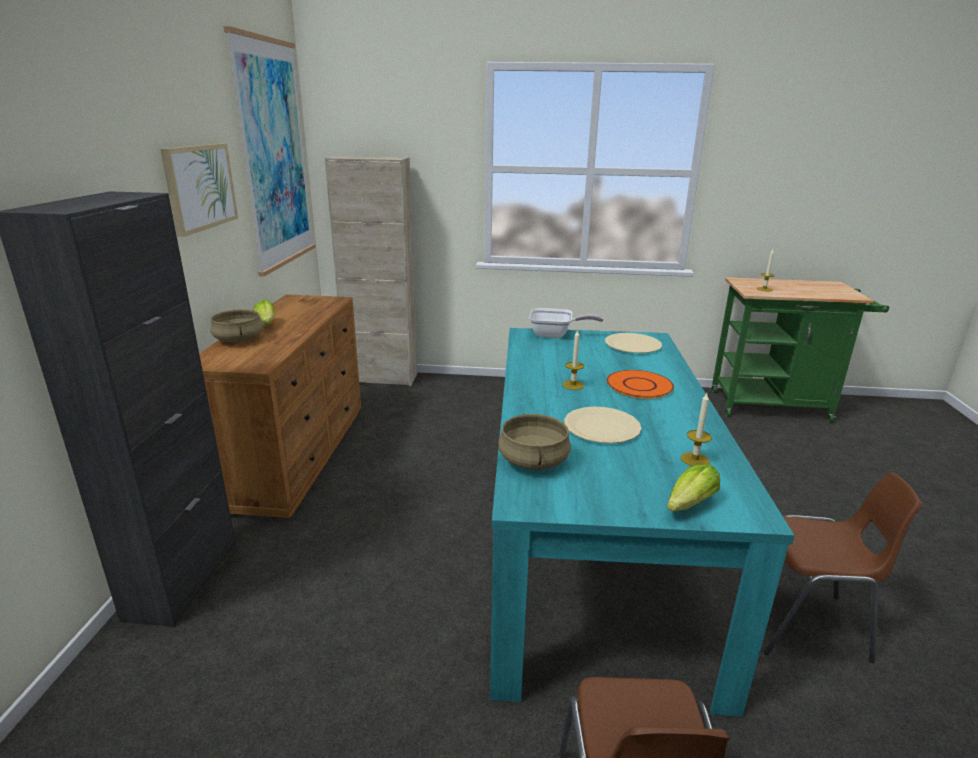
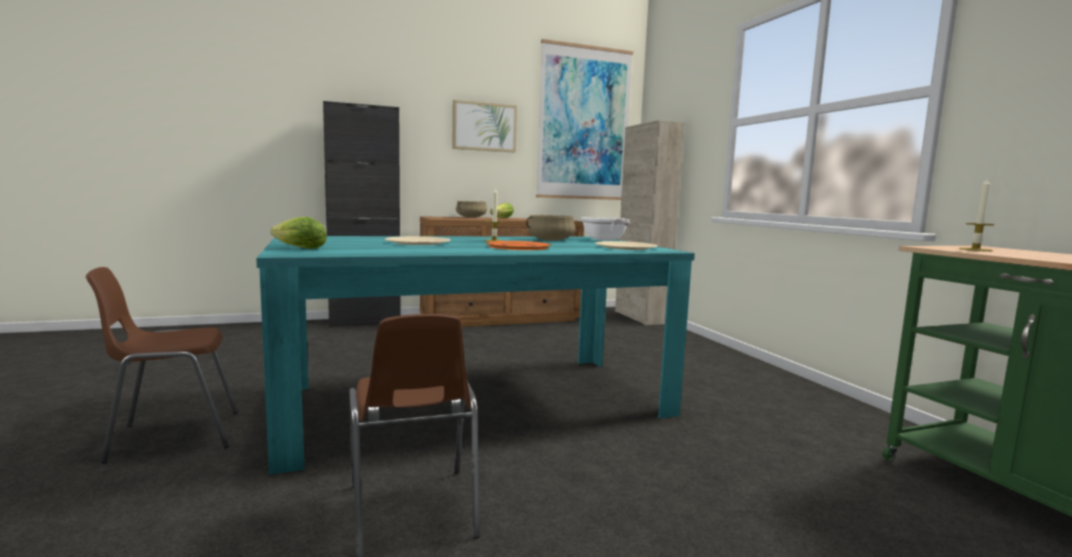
camera: 65 degrees right, 15 degrees down
beige cooking pot [499,414,571,470] -> beige cooking pot moved to [526,215,575,241]
candle [681,393,712,466] -> none

